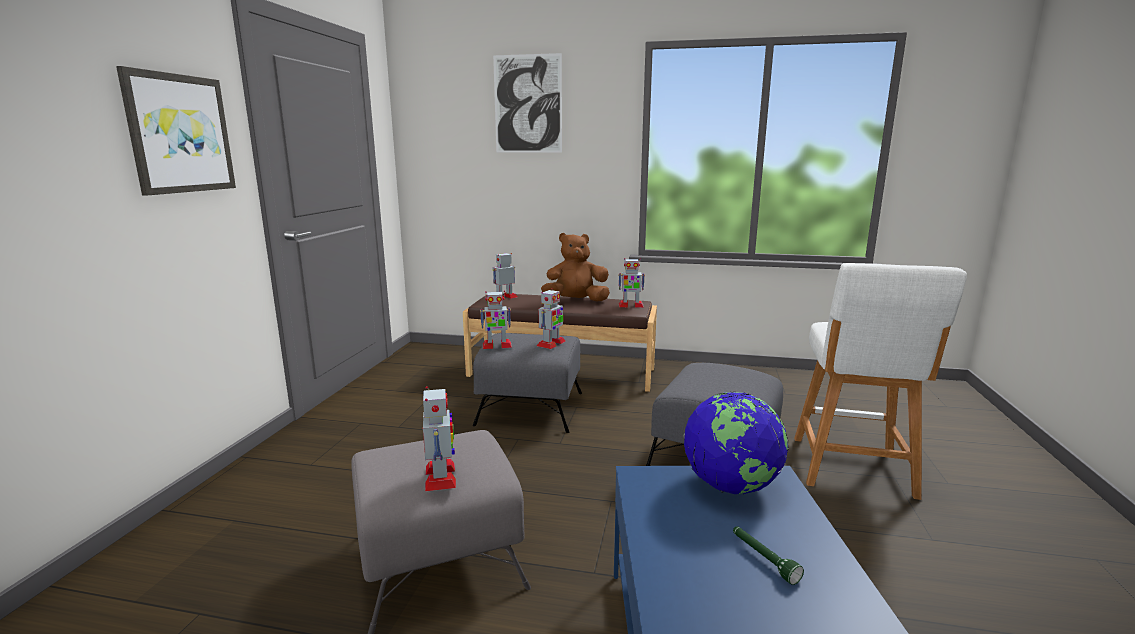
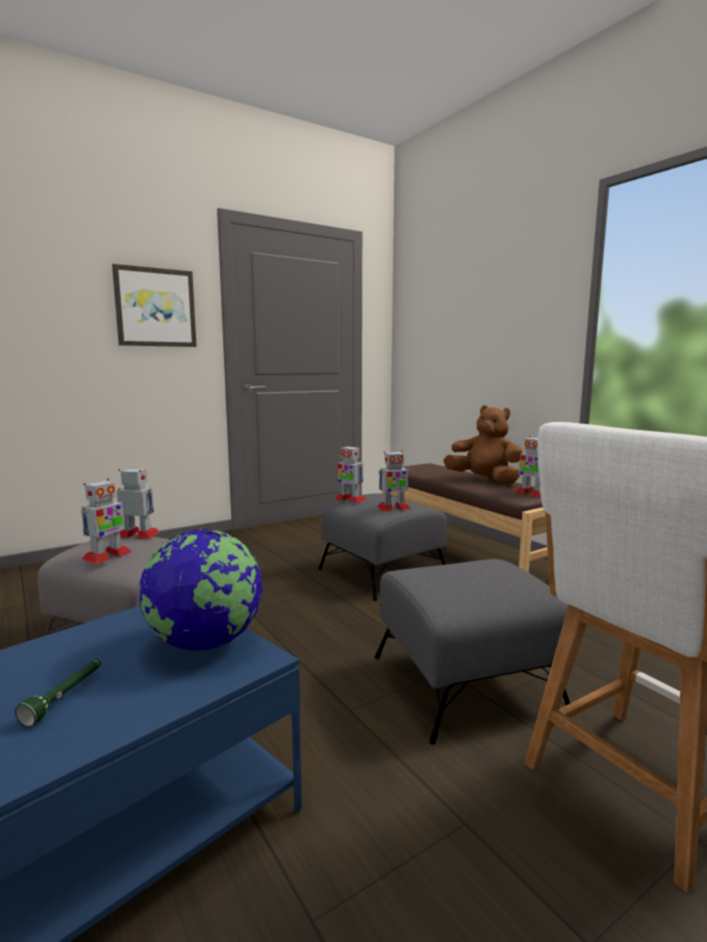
camera: 45 degrees right, 5 degrees down
picture [493,53,562,153] -> none
toy robot [493,253,517,300] -> toy robot moved to [117,469,160,539]

